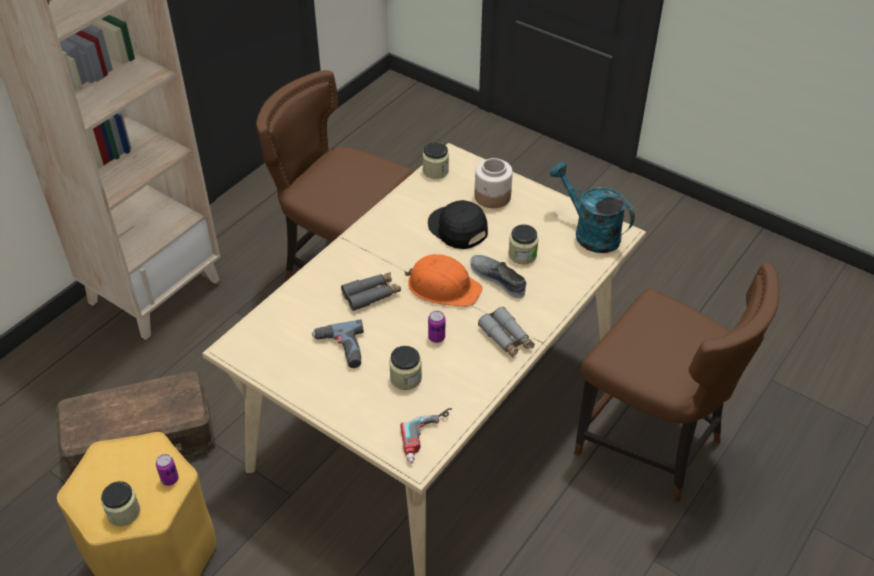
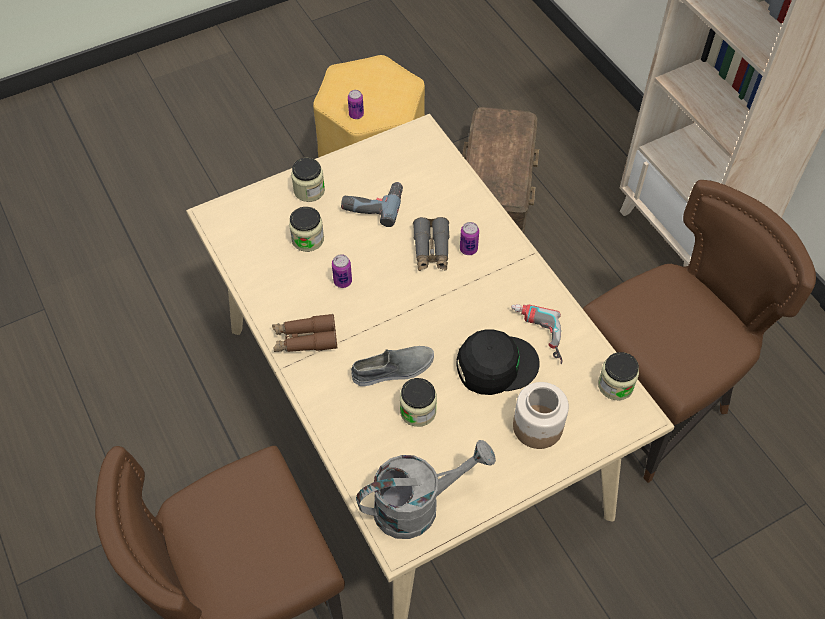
camera: 115 degrees right, 10 degrees up
jar [101,481,140,526] -> jar moved to [291,158,325,202]
power drill [400,408,453,464] -> power drill moved to [511,304,562,364]
orange hard hat [405,254,482,307] -> none
grey binoculars [478,307,535,358] -> brown binoculars [272,313,338,352]
turquoise watering can [550,162,635,253] -> grey watering can [356,440,496,539]
none -> can [460,222,479,255]

